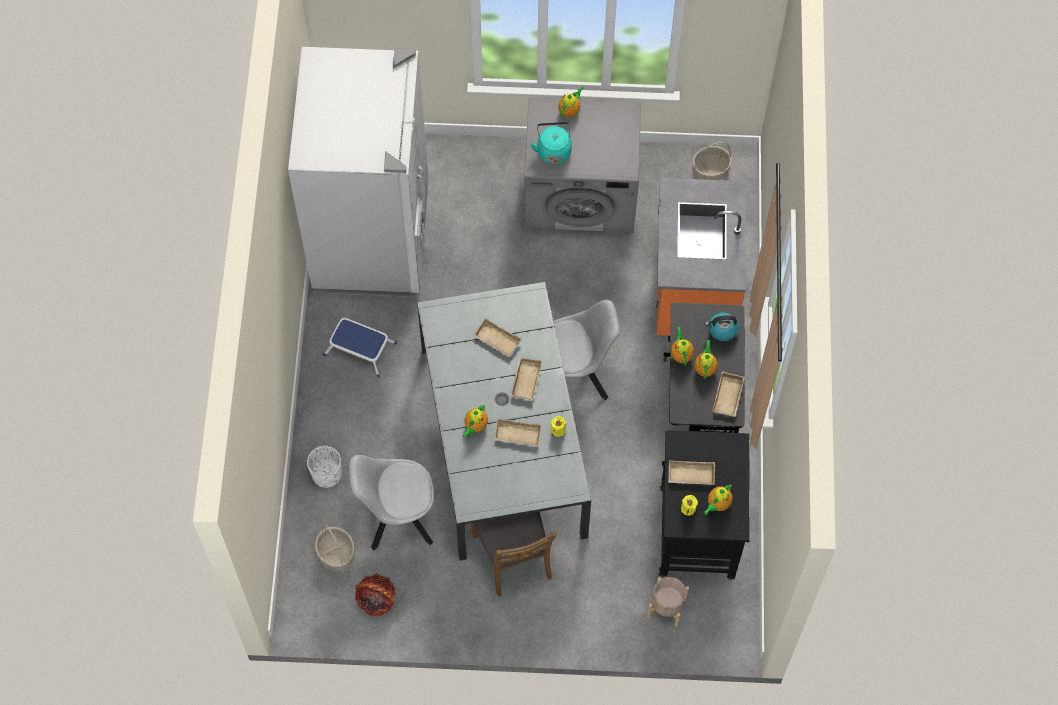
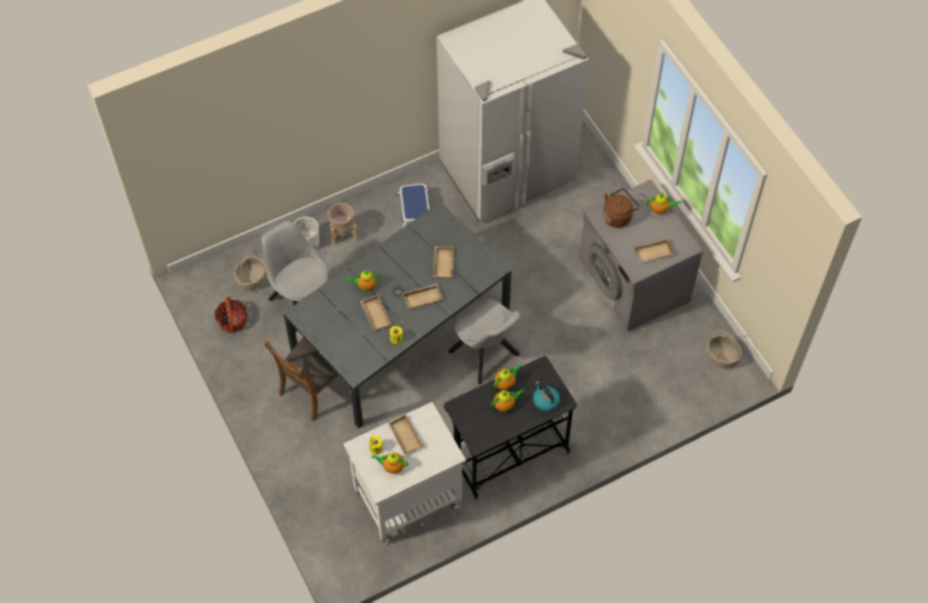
camera: 60 degrees right, 5 degrees down
turquoise kettle [530,122,572,165] -> brown kettle [603,188,640,228]
beige planter [647,577,689,627] -> beige planter moved to [328,203,358,245]
orange counter [656,178,746,342] -> none
black cart [658,430,750,580] -> white cart [343,402,466,544]
beige tray [713,371,745,417] -> beige tray moved to [634,238,675,263]

